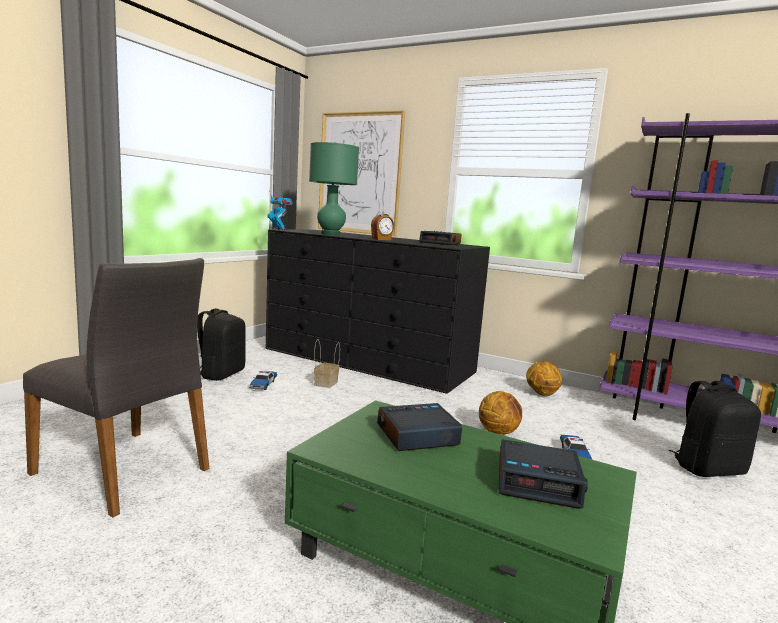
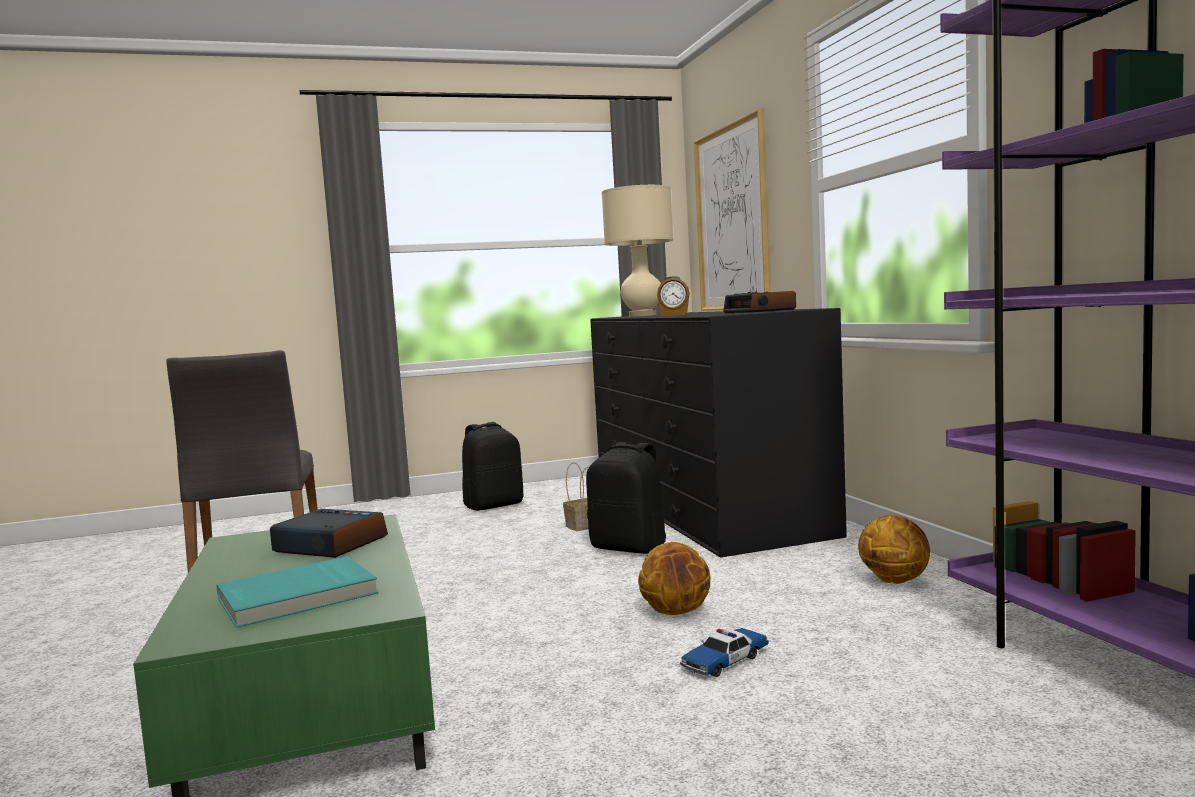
camera: 45 degrees right, 5 degrees down
toy car [249,371,277,390] -> none
toy robot [267,191,292,230] -> none
green table lamp [309,142,359,235] -> beige table lamp [602,185,673,317]
alarm clock [499,439,588,509] -> turquoise book [217,556,378,628]
black backpack [669,381,761,477] -> black backpack moved to [586,442,667,554]

